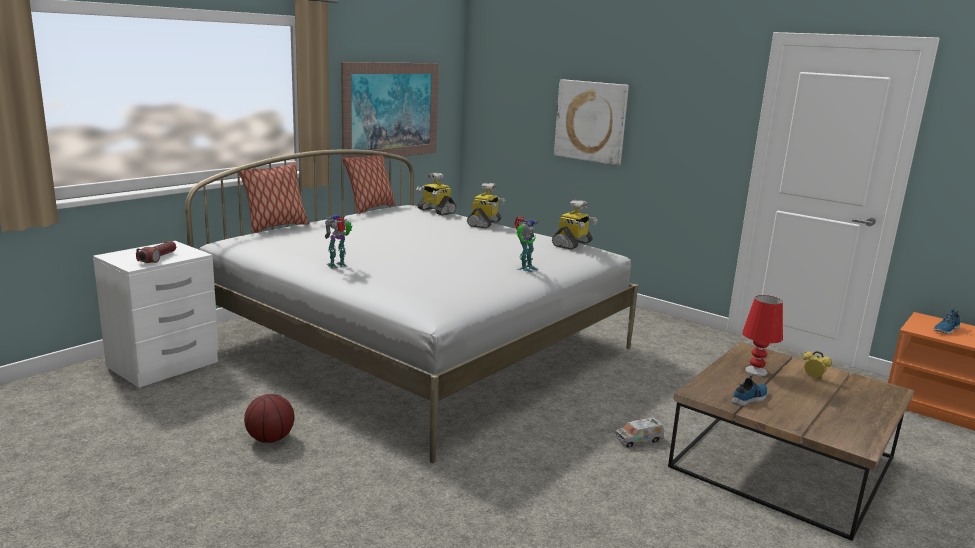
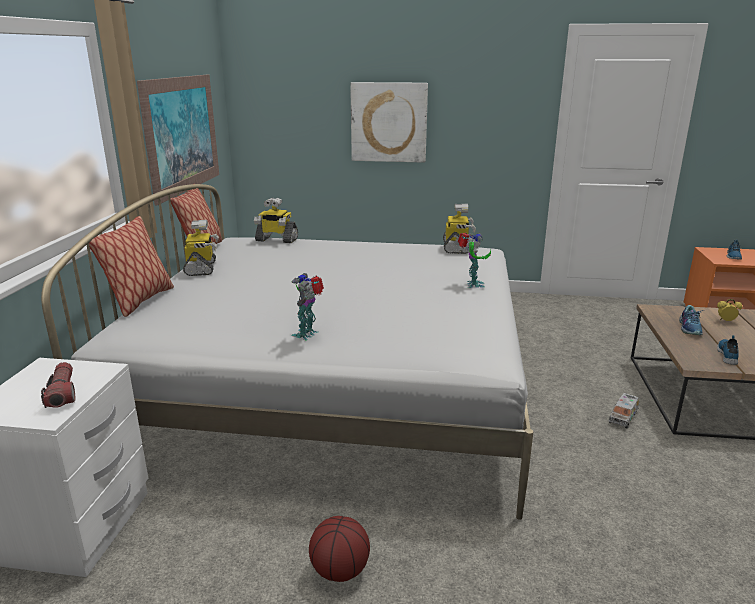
camera: 30 degrees left, 5 degrees up
toy robot [467,183,506,228] -> toy robot moved to [183,220,219,276]
red table lamp [742,295,783,376] -> shoe [679,305,703,335]

